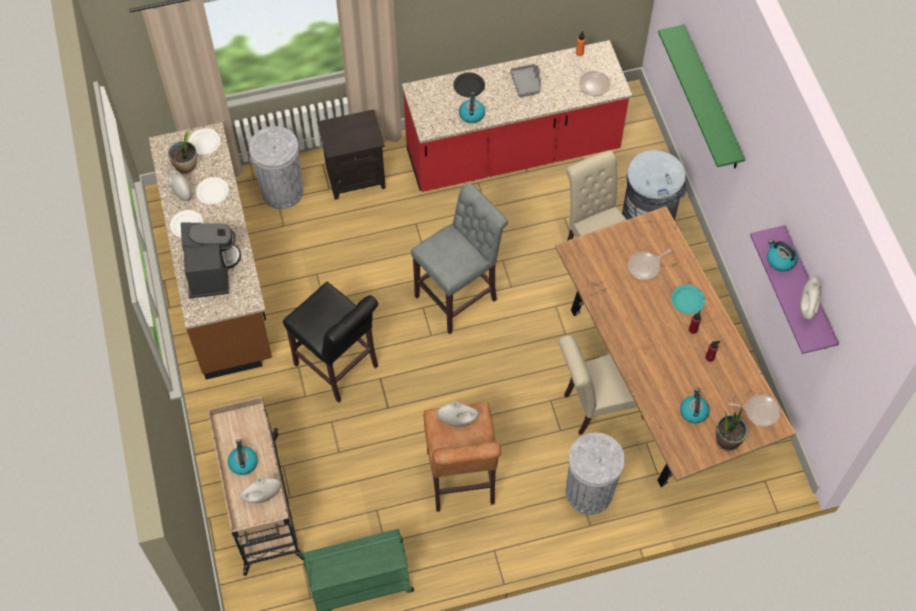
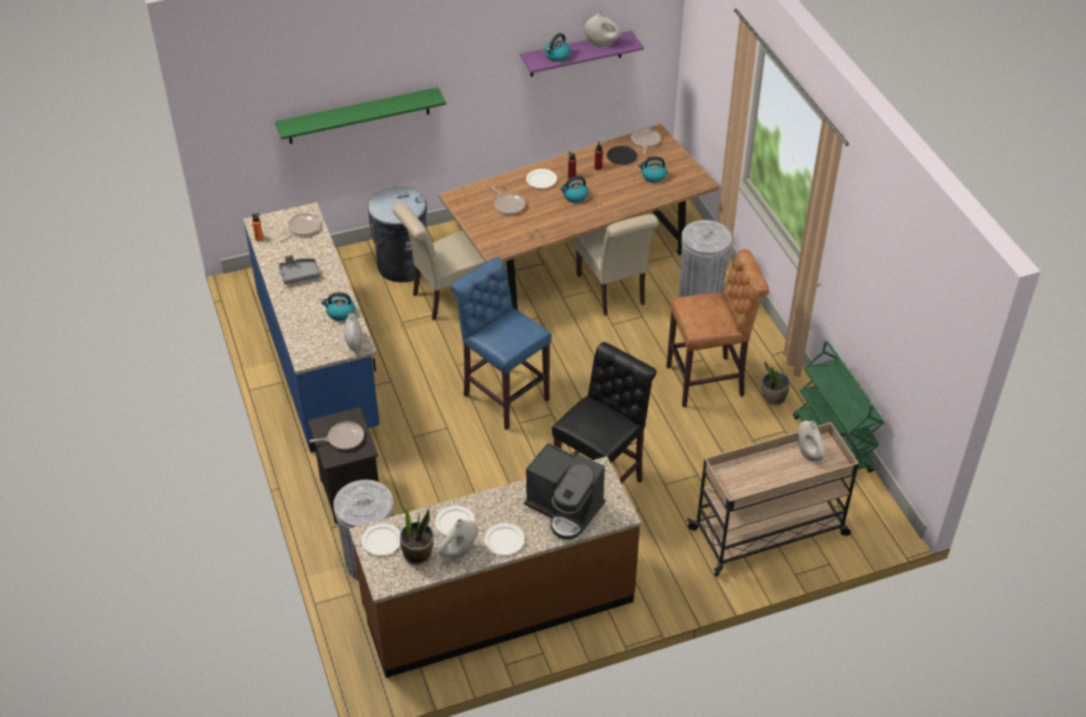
camera: 95 degrees left, 15 degrees down
coffee machine [181,223,241,299] -> coffee machine turned 135 degrees counterclockwise [524,443,605,540]
kettle [228,439,258,475] -> kettle moved to [560,176,588,203]
red counter [402,40,632,192] -> blue counter [243,202,380,453]
grey stool [411,183,508,334] -> blue stool [451,257,551,430]
white vase [437,402,479,427] -> white vase moved to [344,313,362,350]
black plate [453,72,485,97] -> black plate moved to [607,146,637,165]
turquoise plate [671,285,705,314] -> white plate [526,169,557,188]
potted plant [716,406,748,451] -> potted plant moved to [762,362,790,406]
none -> frying pan [310,422,364,450]

